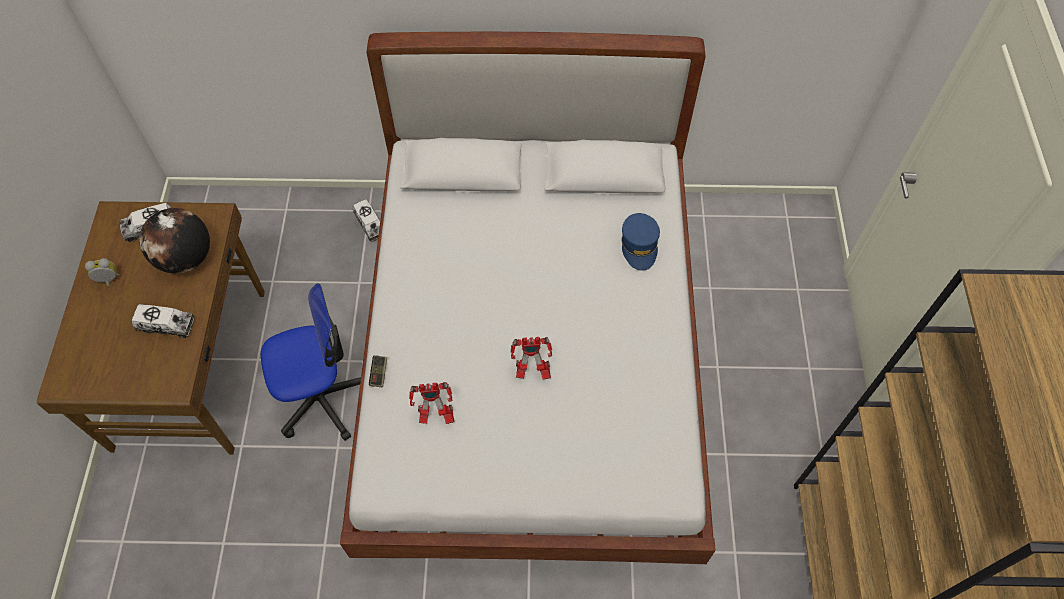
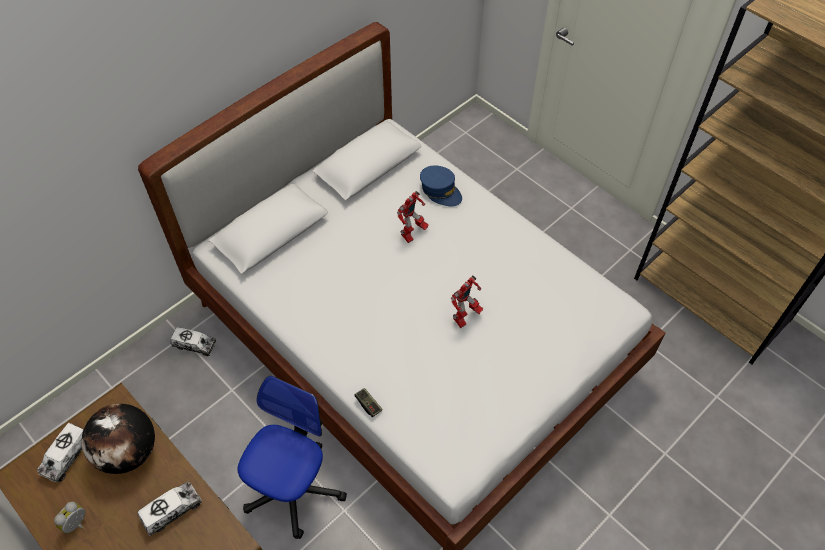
camera: 45 degrees left, 5 degrees down
toy robot [409,382,454,424] -> toy robot moved to [397,191,429,243]

